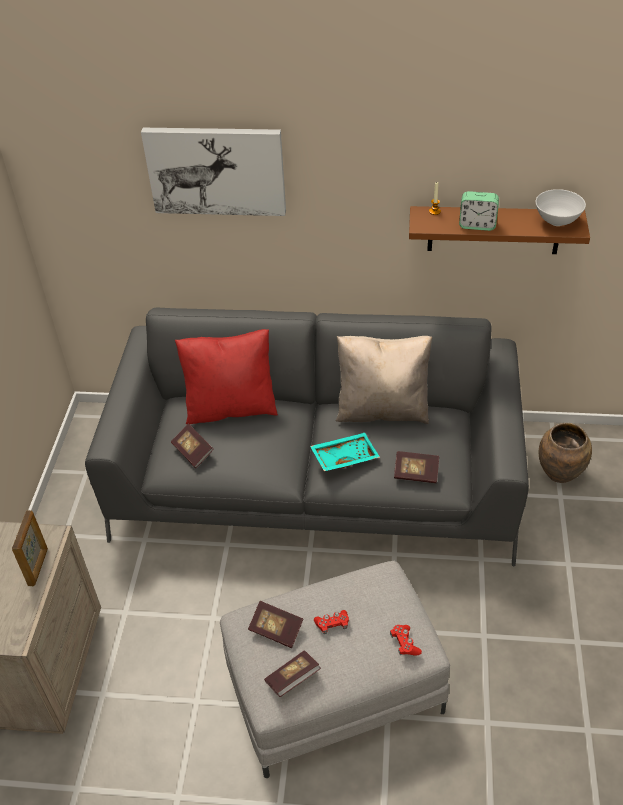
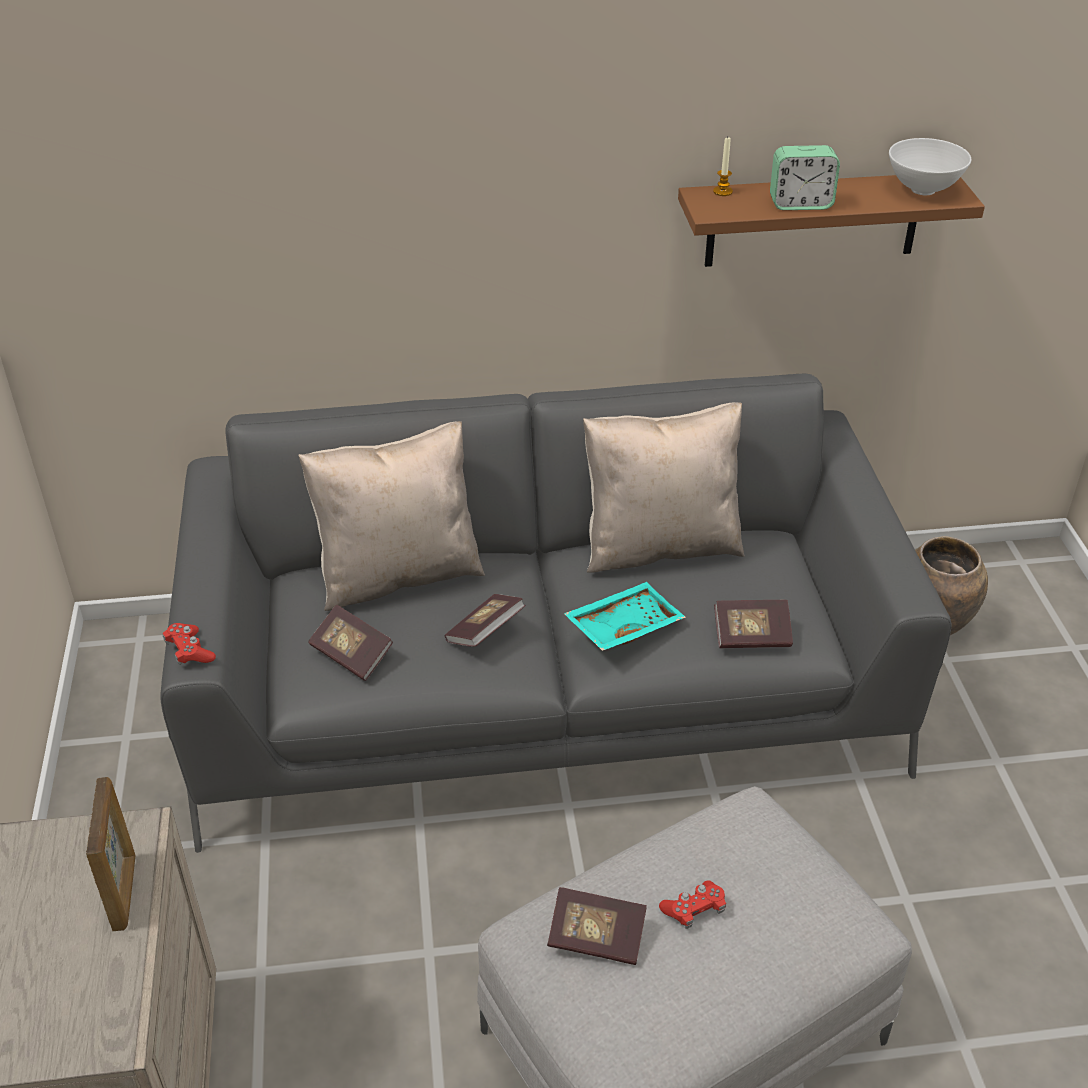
camera: 15 degrees left, 5 degrees down
picture [141,128,286,216] -> none
red pillow [175,329,278,424] -> beige pillow [298,421,485,611]
book [264,650,321,697] -> book moved to [445,594,526,647]
red game controller [390,625,422,656] -> red game controller moved to [162,623,216,665]

